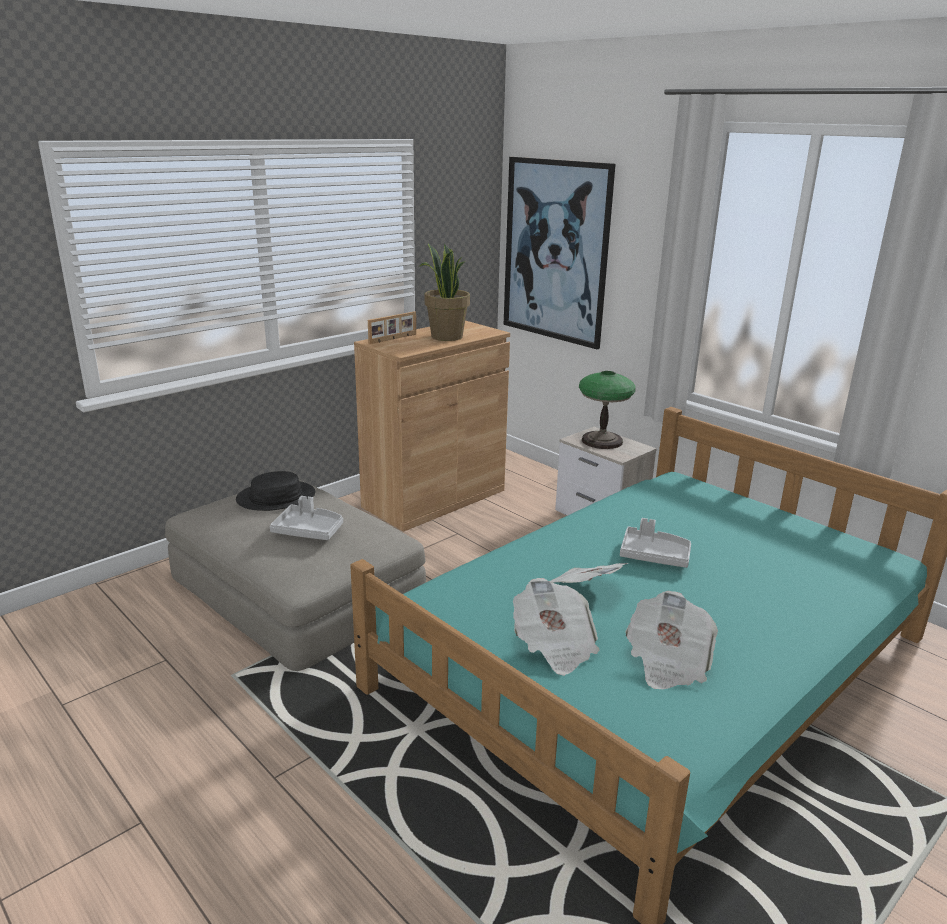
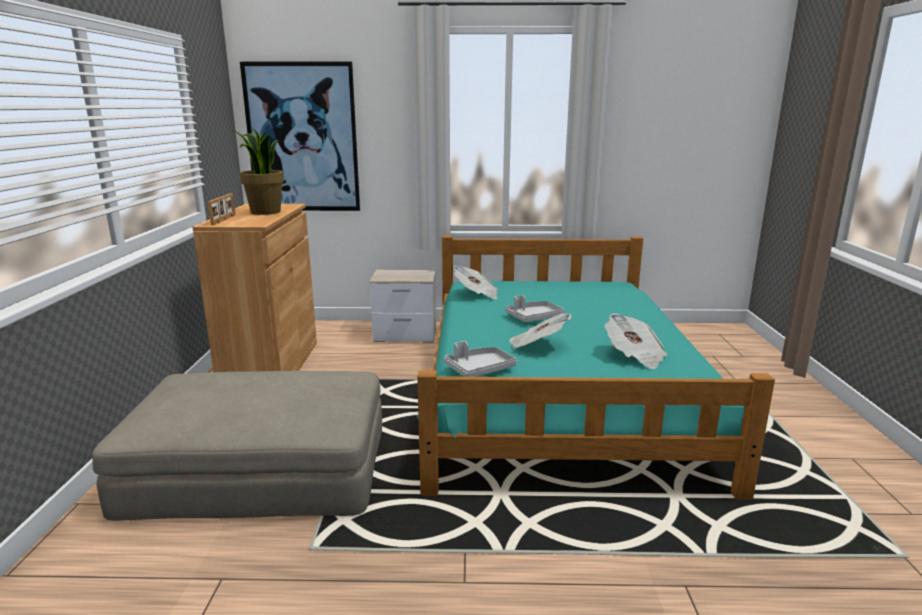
camera: 45 degrees left, 5 degrees down
black hat [236,471,315,511] -> none
grey tray [270,496,343,540] -> grey tray moved to [444,341,517,377]
newspaper [513,578,600,676] -> newspaper moved to [453,266,498,299]
table lamp [579,371,636,449] -> none

